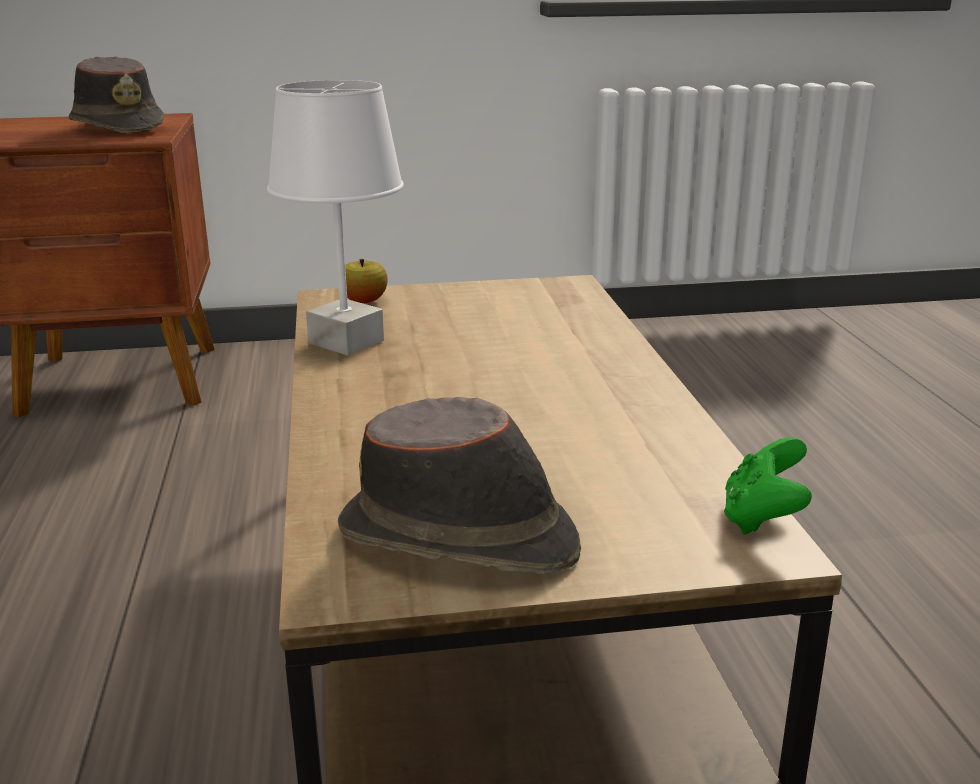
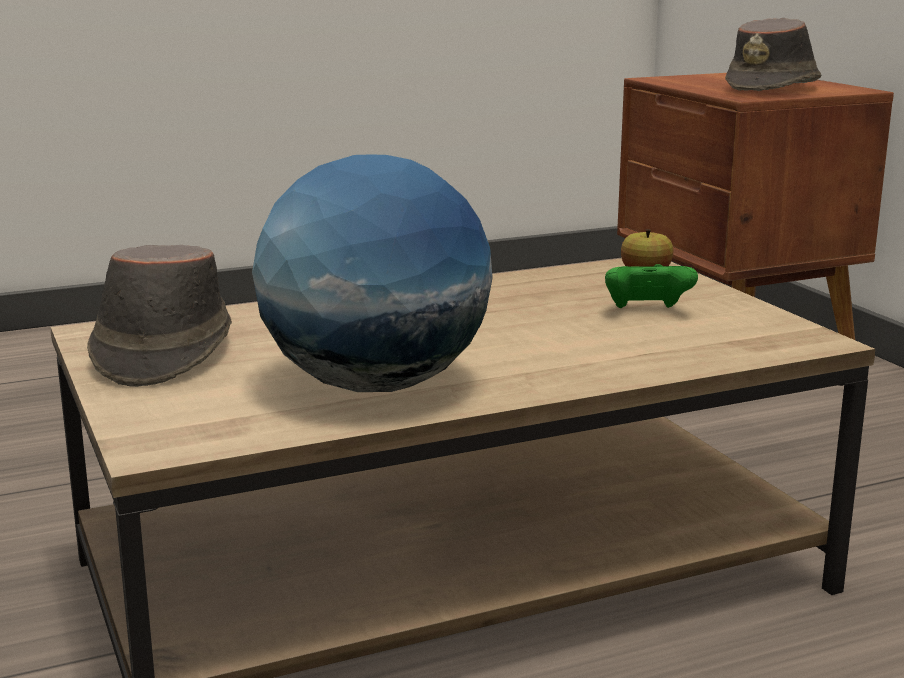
camera: 75 degrees right, 5 degrees down
white table lamp [267,80,404,355] -> none
green game controller [724,437,812,535] -> green game controller moved to [605,264,698,308]
none -> globe [252,155,493,392]

